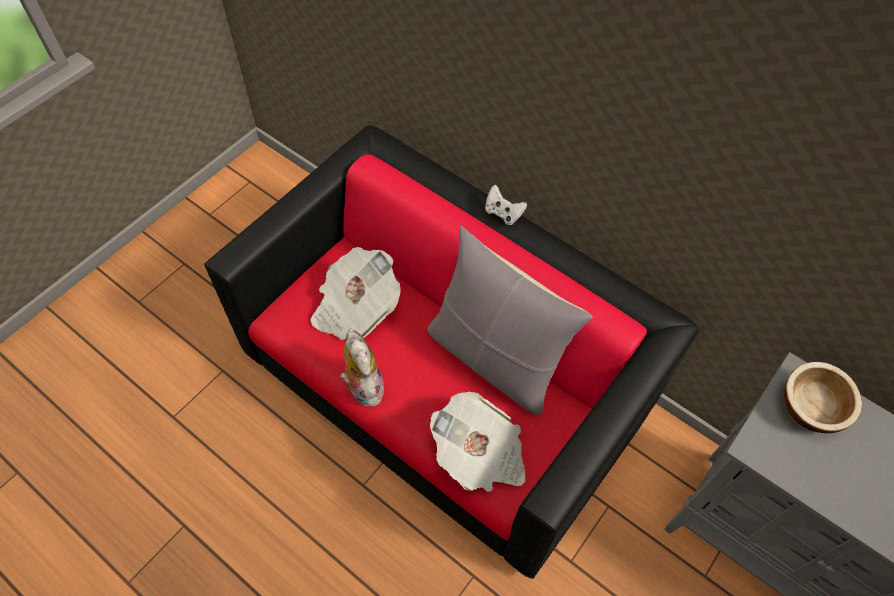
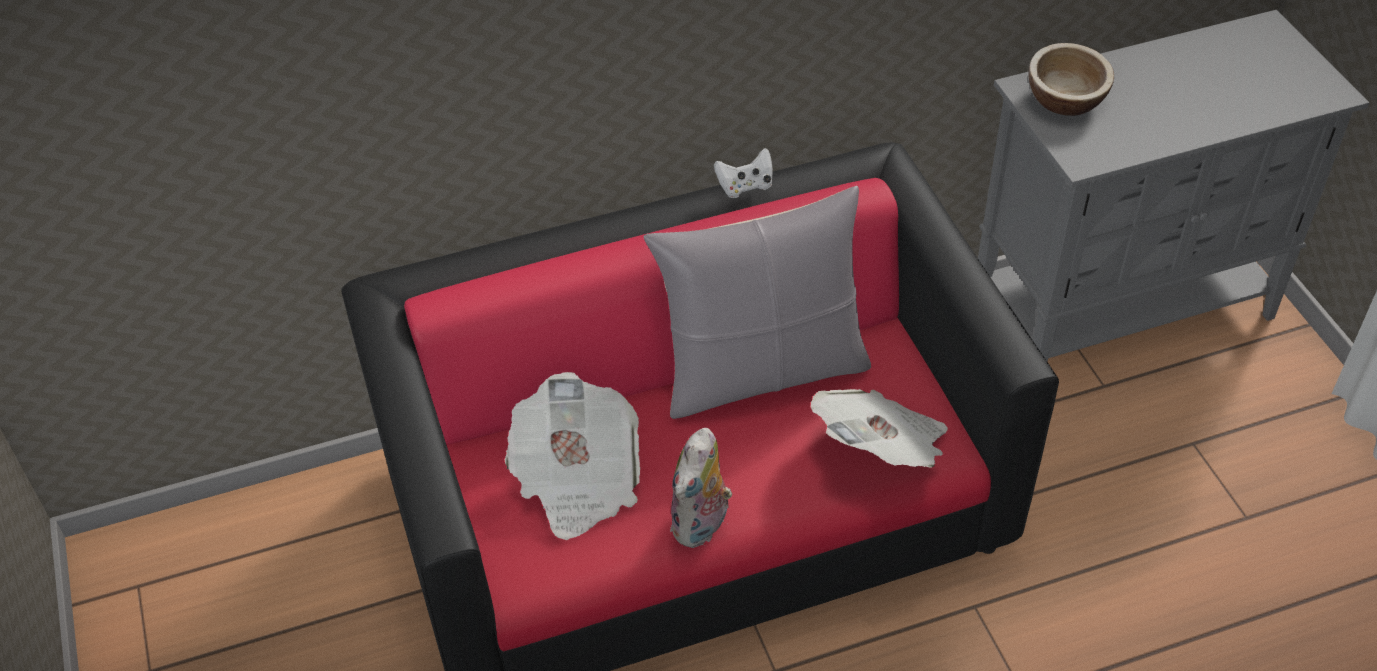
camera: 55 degrees left, 10 degrees down
plush toy [340,329,384,407] -> plush toy turned 75 degrees counterclockwise [670,428,732,548]
white game controller [485,185,527,225] -> white game controller moved to [714,148,773,198]

